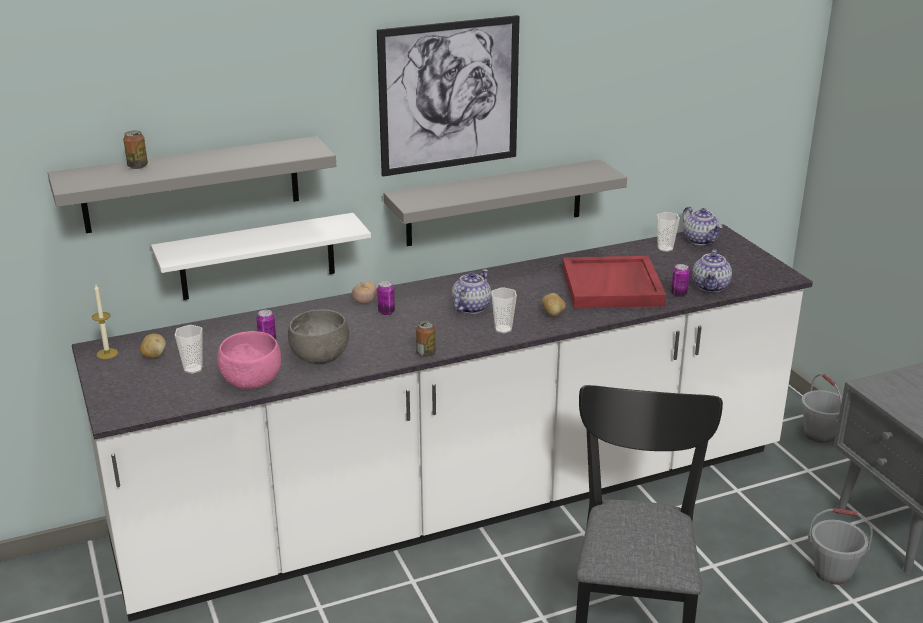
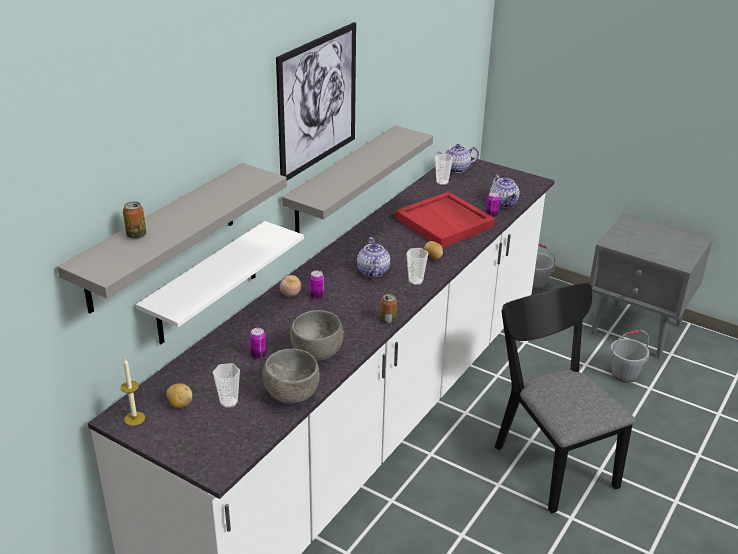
camera: 35 degrees left, 5 degrees up
pink bowl [217,331,281,389] -> grey bowl [262,349,320,404]
teapot [682,207,723,245] -> teapot turned 135 degrees clockwise [436,144,479,173]

